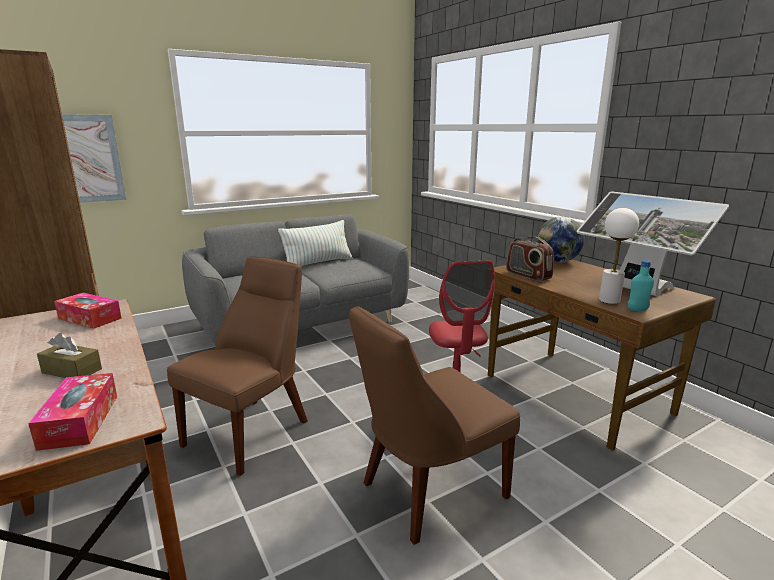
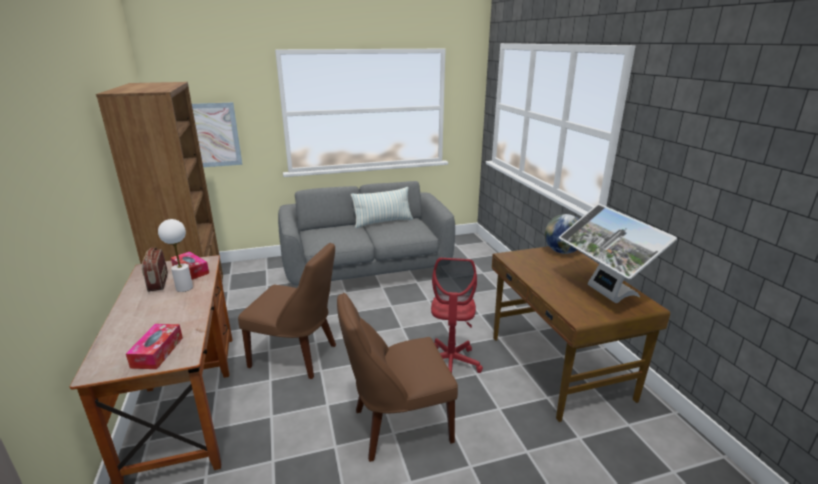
camera: 15 degrees right, 5 degrees up
brown tissue box [37,333,102,378] -> none
brown chair [167,257,308,476] -> brown chair turned 60 degrees clockwise [238,243,336,379]
radio [506,236,554,281] -> radio moved to [142,247,168,292]
white table lamp [599,208,639,304] -> white table lamp moved to [158,219,193,292]
turquoise bottle [628,260,654,311] -> none

